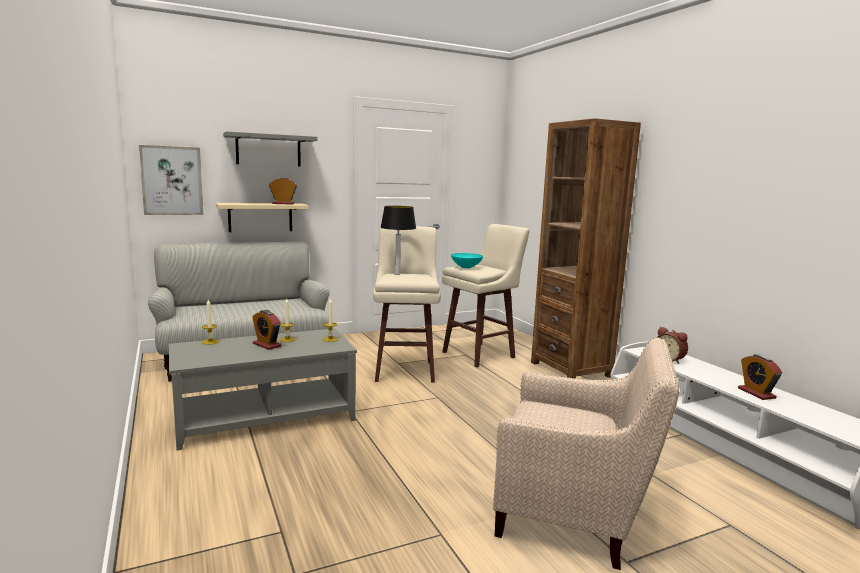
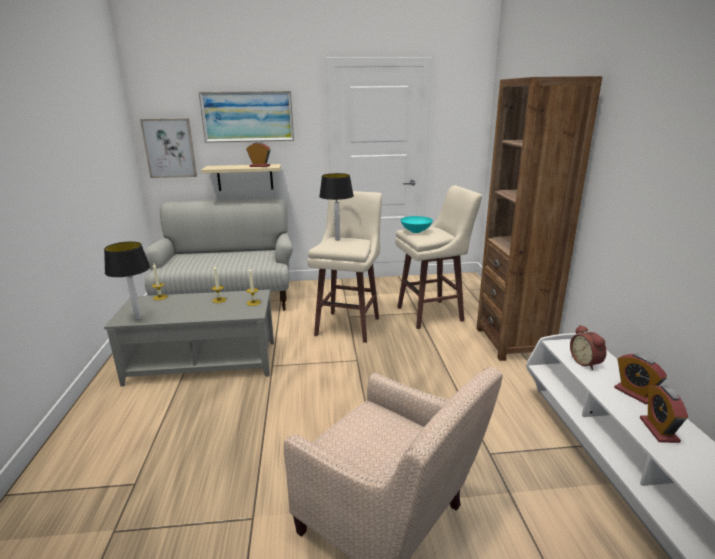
camera: 20 degrees right, 10 degrees up
grey shelf [223,131,318,166] -> picture [198,91,294,143]
alarm clock [252,310,281,350] -> alarm clock moved to [614,353,667,404]
none -> table lamp [104,241,150,320]

